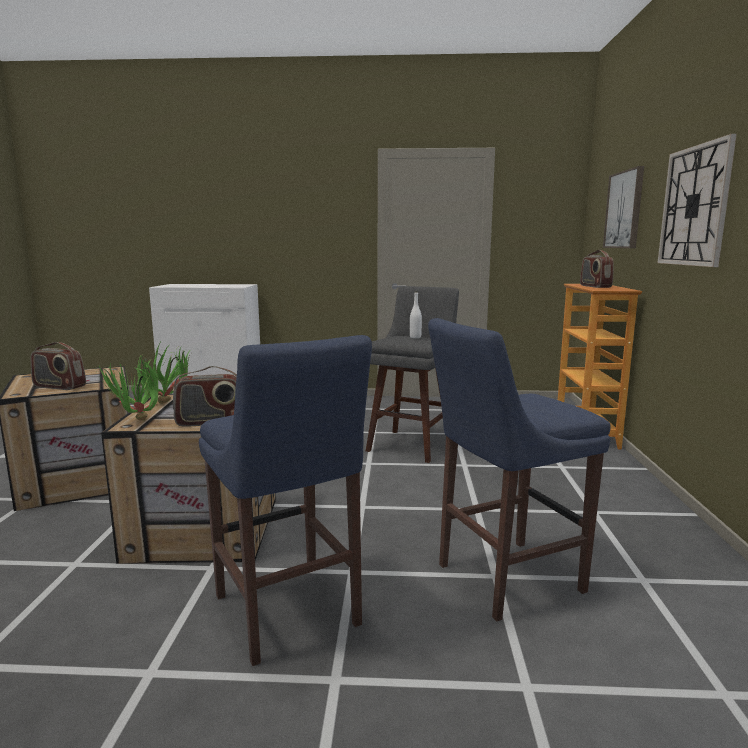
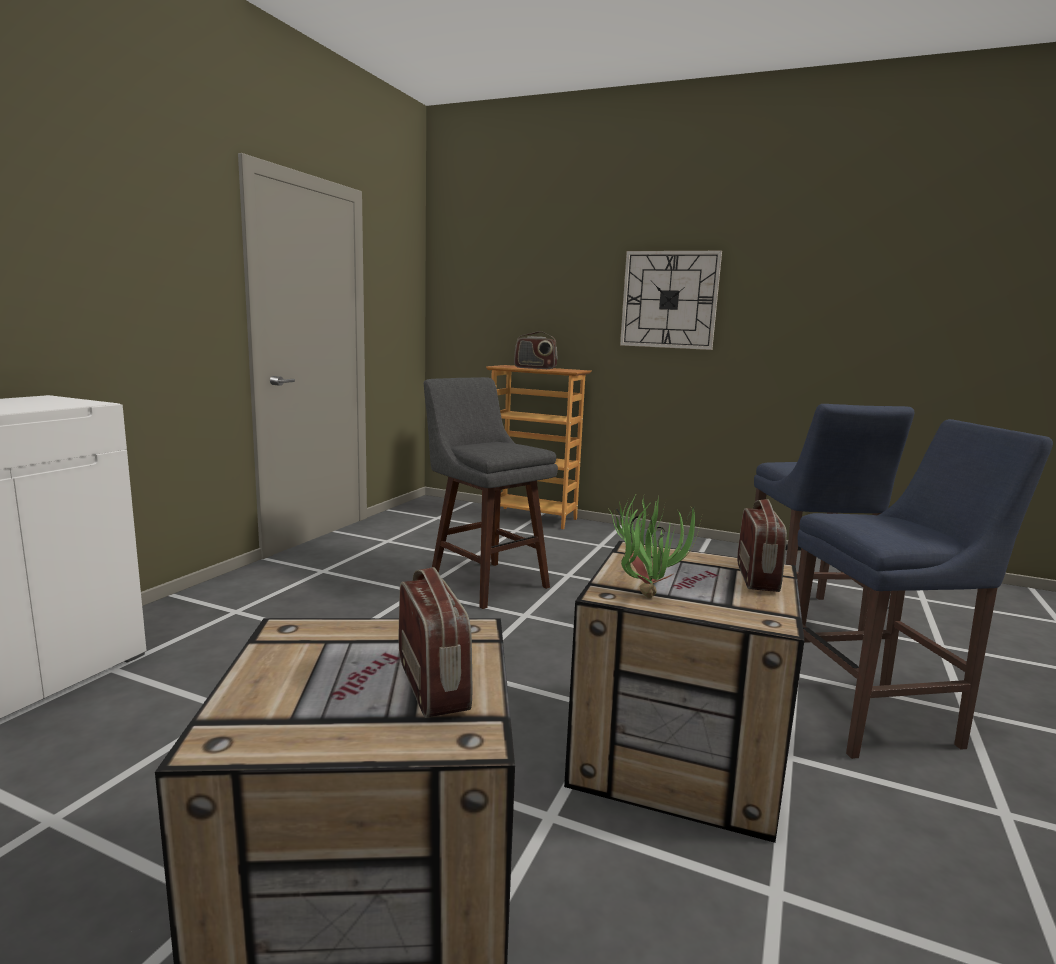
camera: 70 degrees left, 0 degrees up
radio [31,342,86,390] -> radio turned 60 degrees counterclockwise [399,567,472,718]
potted plant [97,359,158,421] -> none
white bottle [410,291,422,338] -> none
picture [603,166,644,248] -> none

